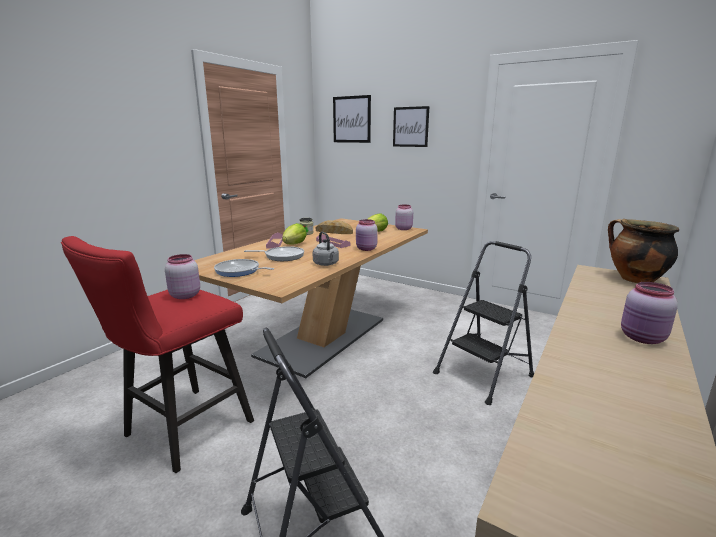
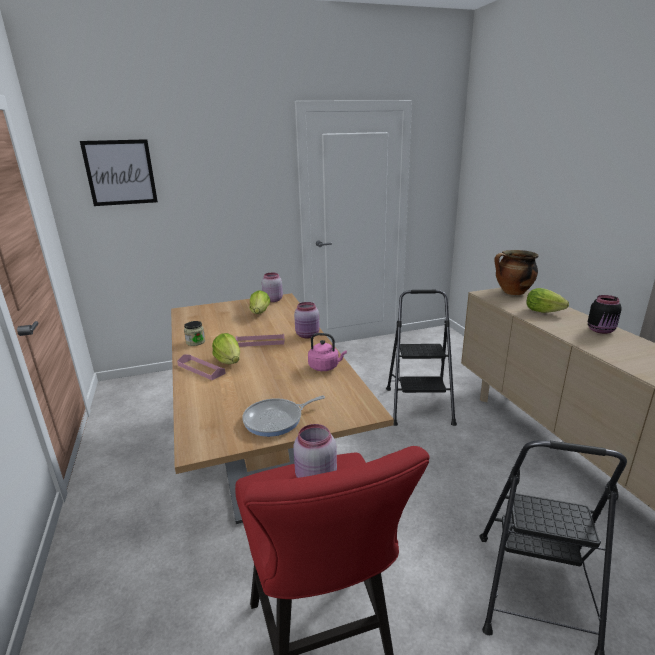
camera: 50 degrees left, 5 degrees up
frying pan [244,246,304,261] -> none
grey kettle [313,232,339,266] -> pink kettle [308,333,347,371]
bread [316,220,353,234] -> none
picture [393,106,429,147] -> none
pink jar [621,282,678,344] -> black jar [588,295,622,334]
none -> lettuce [526,288,569,313]

